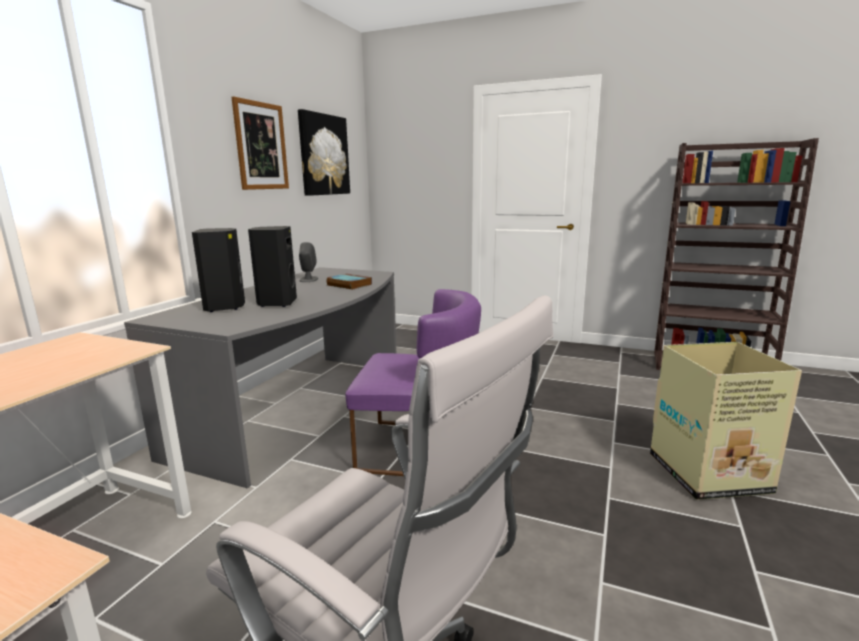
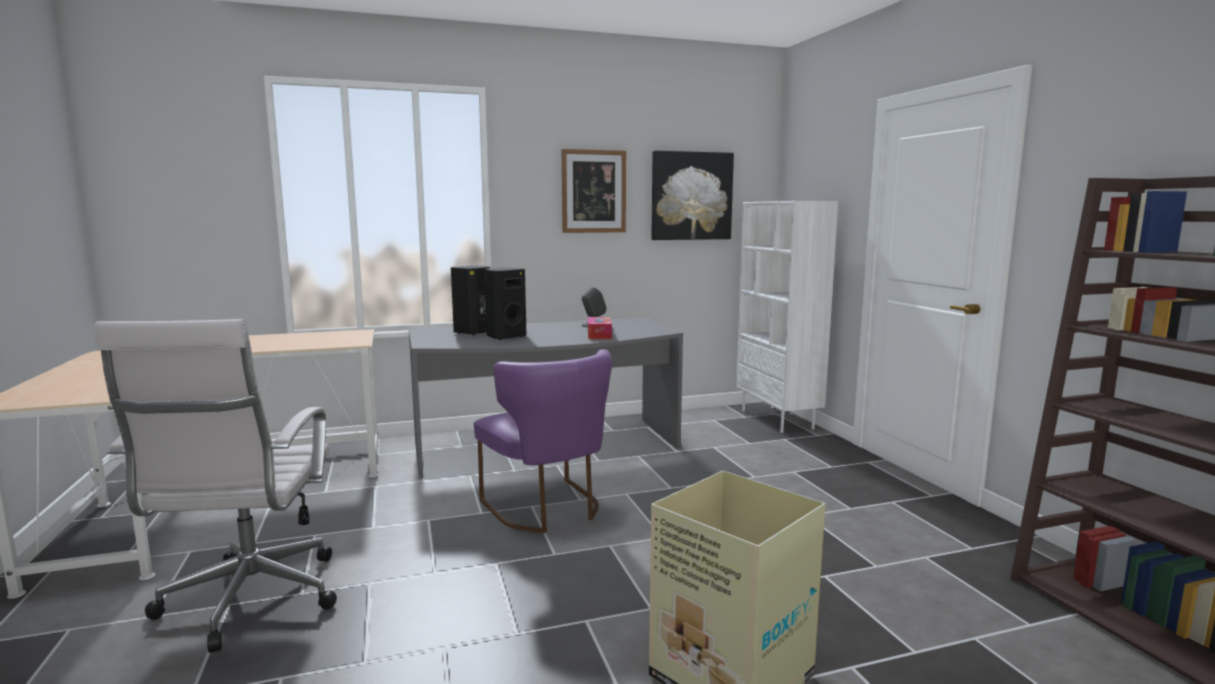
camera: 50 degrees right, 5 degrees down
book [327,274,372,290] -> tissue box [588,317,612,339]
none -> white bookcase [736,201,838,433]

